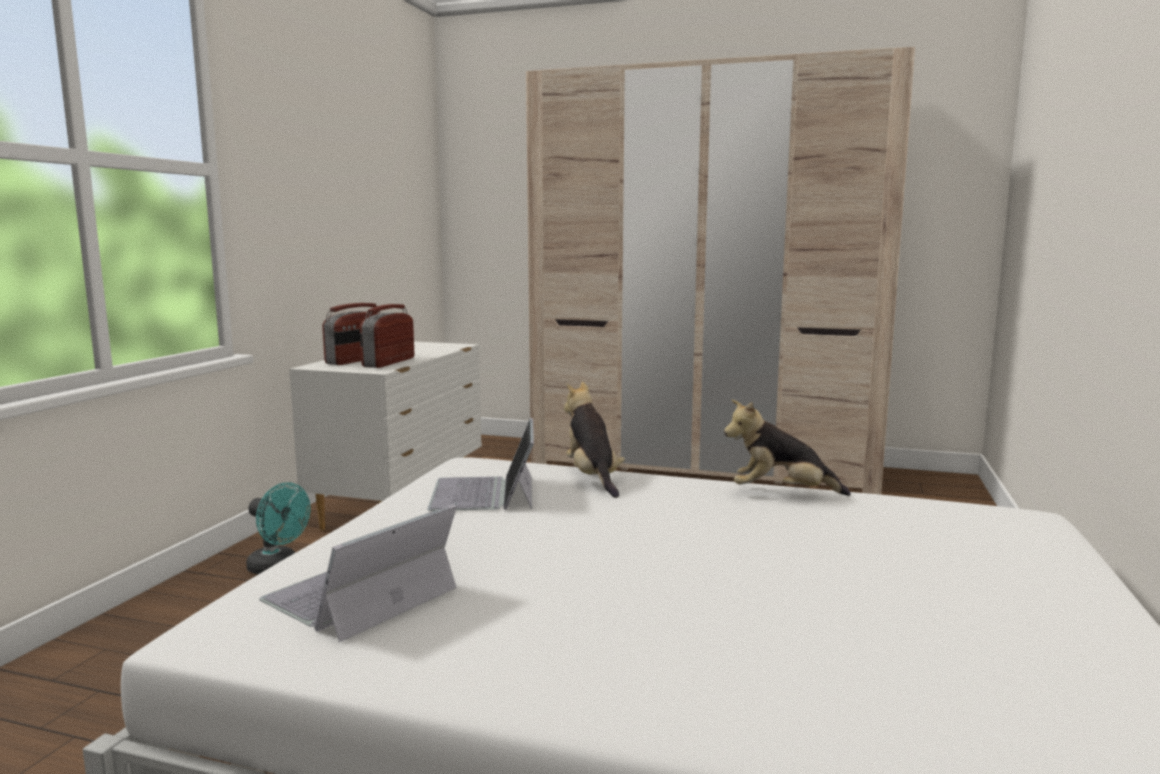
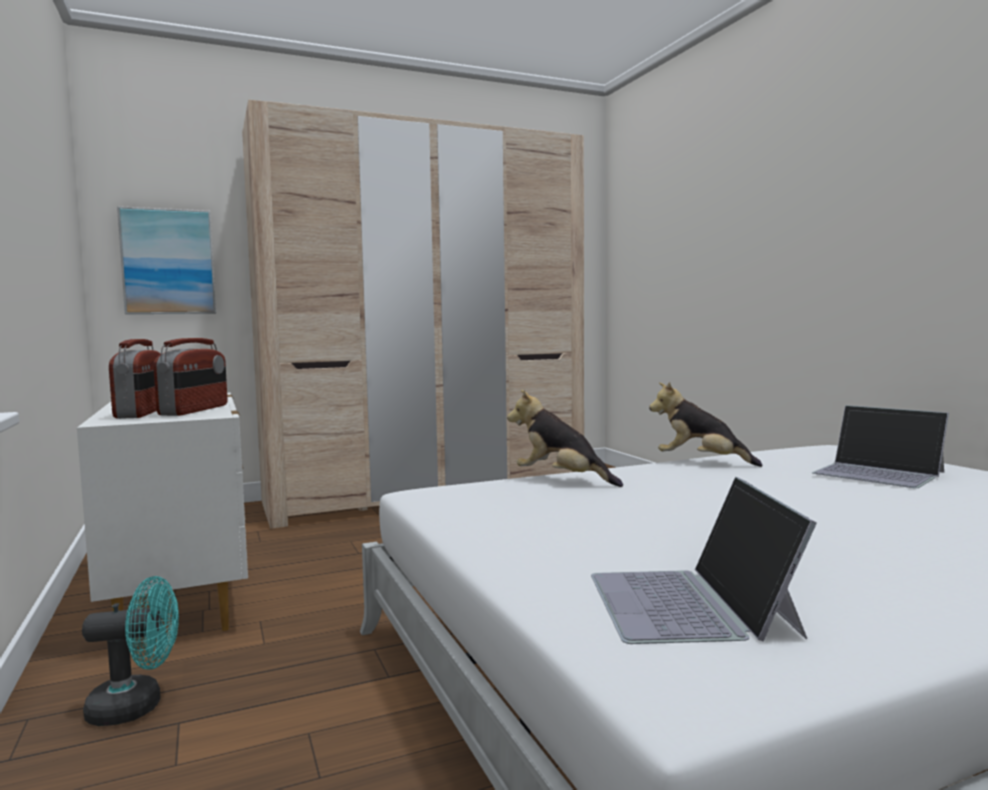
camera: 40 degrees left, 5 degrees down
radio [360,304,414,368] -> radio turned 150 degrees counterclockwise [153,338,228,416]
laptop [427,417,534,511] -> laptop moved to [812,405,949,488]
plush toy [724,400,851,496] -> plush toy turned 60 degrees clockwise [649,382,762,467]
none -> picture [117,206,216,314]

